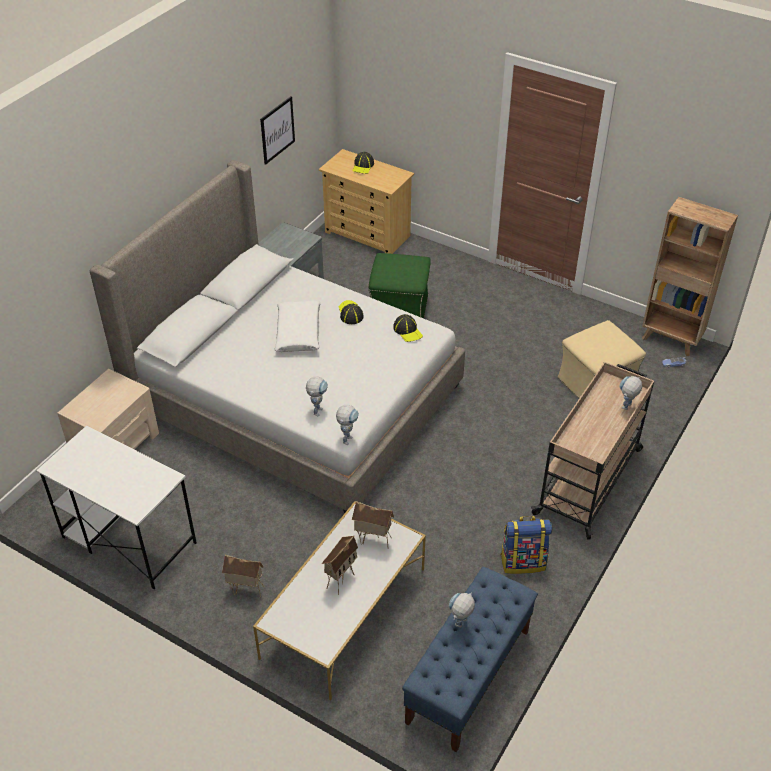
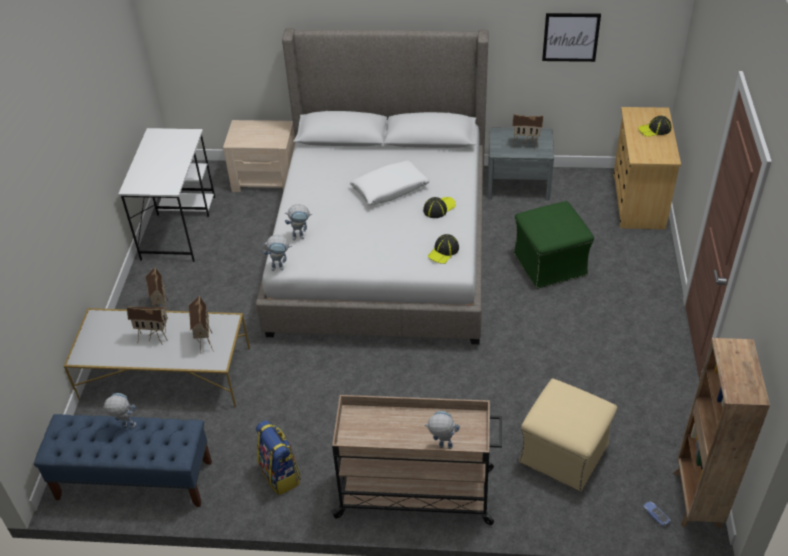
camera: 65 degrees right, 0 degrees up
none -> toy house [512,114,544,150]

